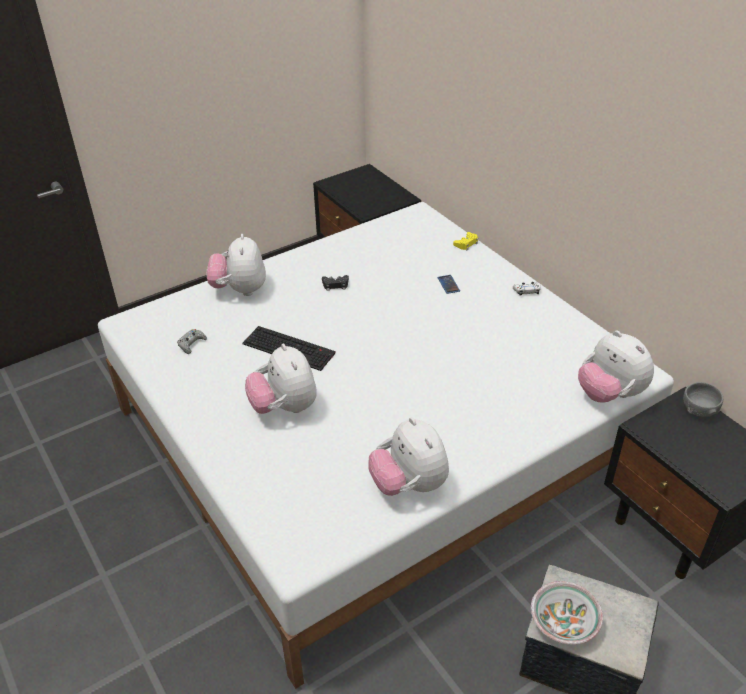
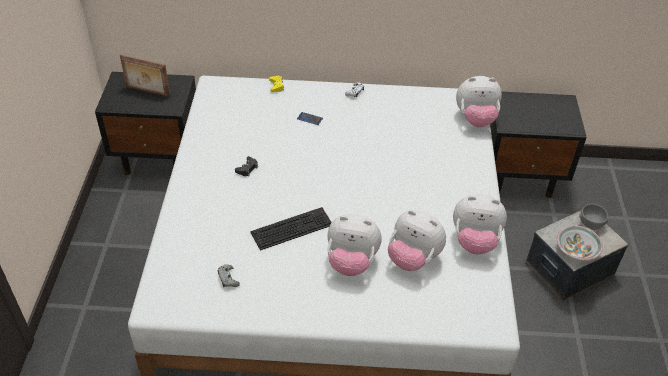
camera: 55 degrees left, 5 degrees up
plush toy [207,234,266,296] -> plush toy moved to [388,210,446,271]
grey bowl [683,382,723,417] -> grey bowl moved to [579,204,609,230]
none -> picture frame [120,55,171,97]

